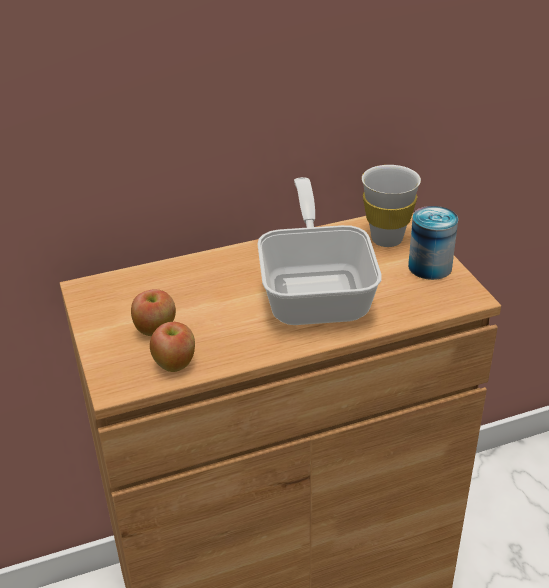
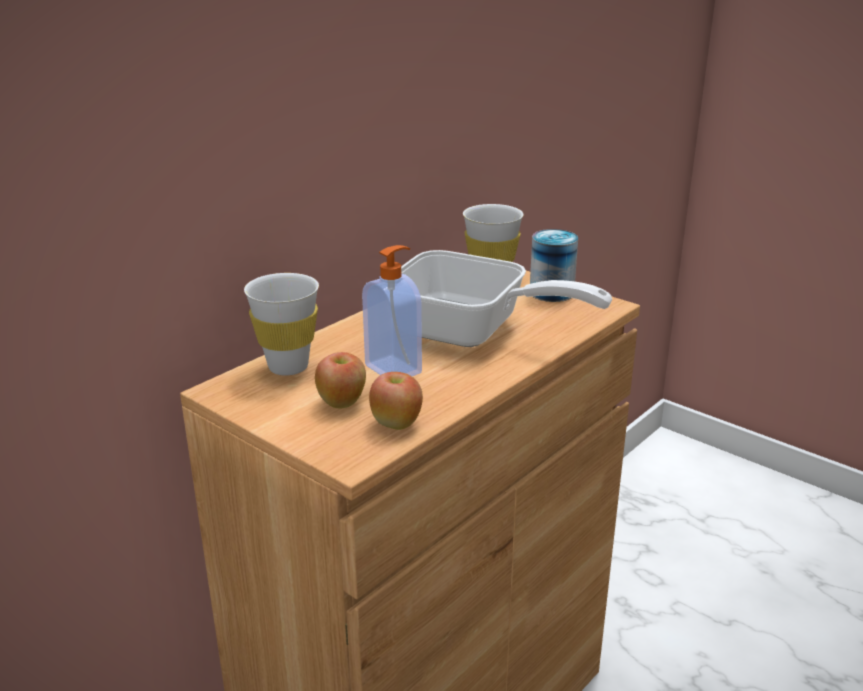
camera: 30 degrees left, 10 degrees down
frying pan [257,177,382,325] -> frying pan turned 150 degrees clockwise [401,250,612,347]
none -> white cup [244,273,319,376]
none -> soap dispenser [362,245,422,376]

